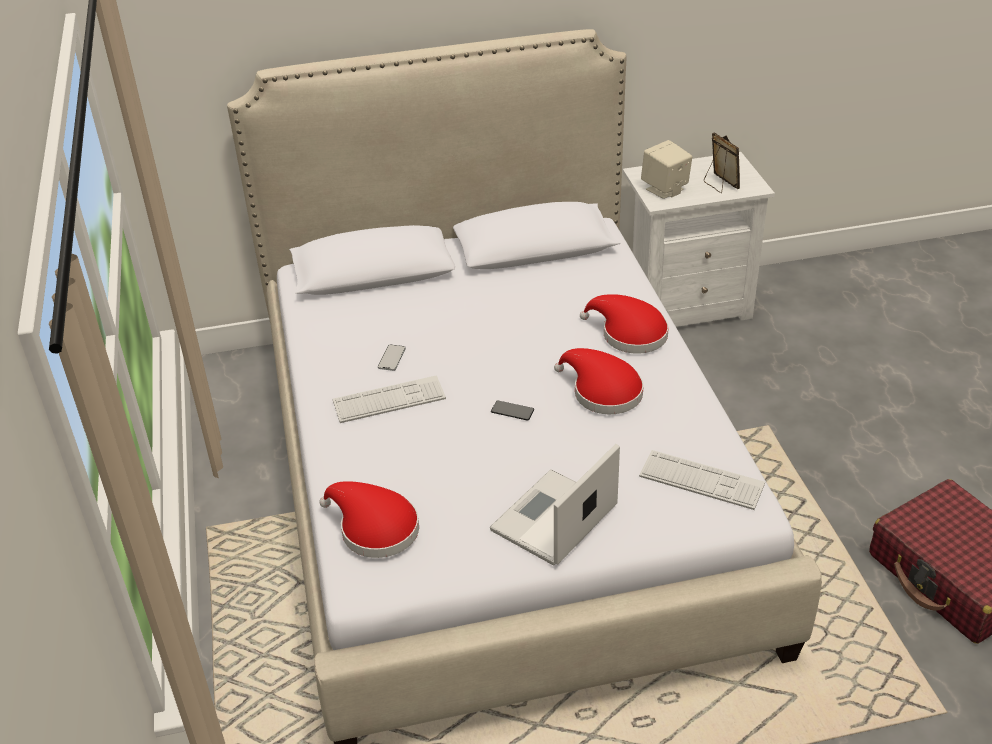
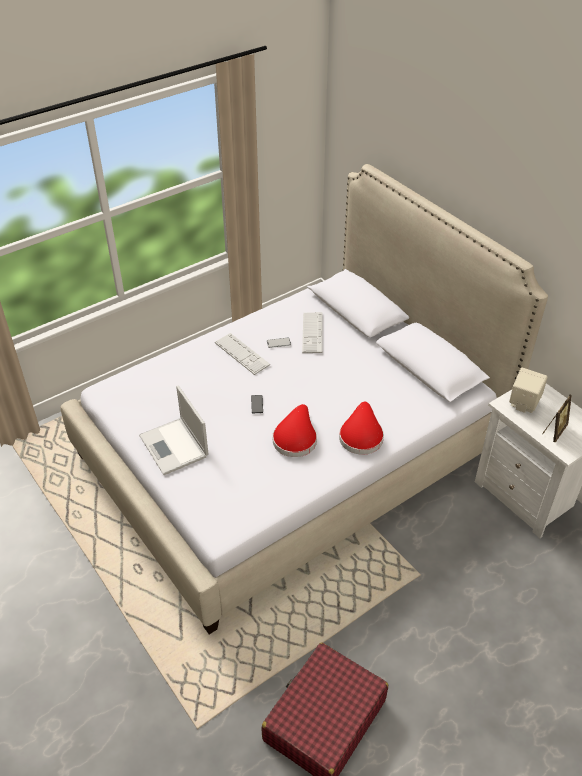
camera: 65 degrees right, 5 degrees up
red hat [319,481,419,558] -> none
laptop [490,444,620,566] -> laptop turned 135 degrees counterclockwise [139,386,209,475]
keyboard [639,450,765,510] -> keyboard moved to [302,312,323,353]

